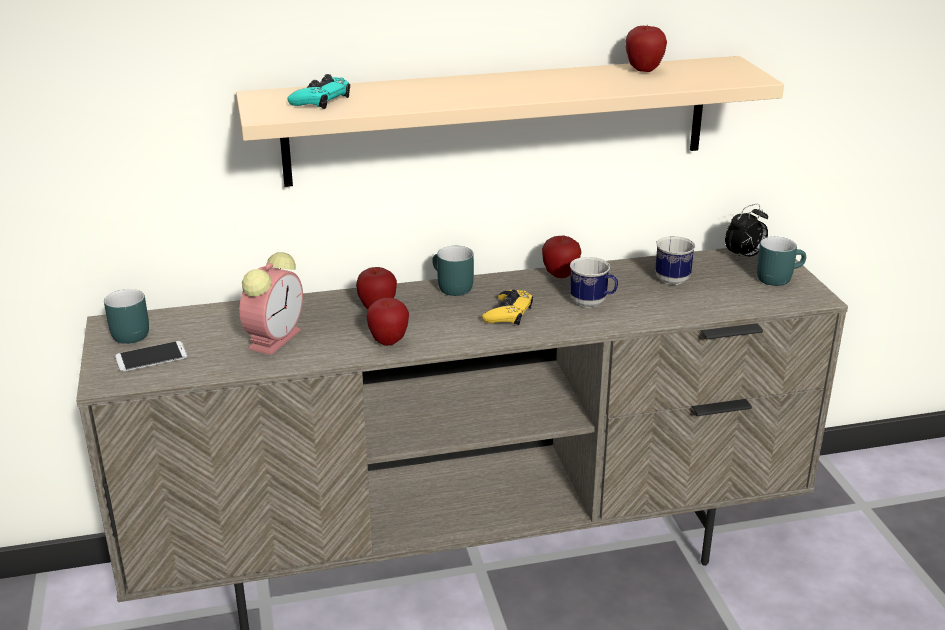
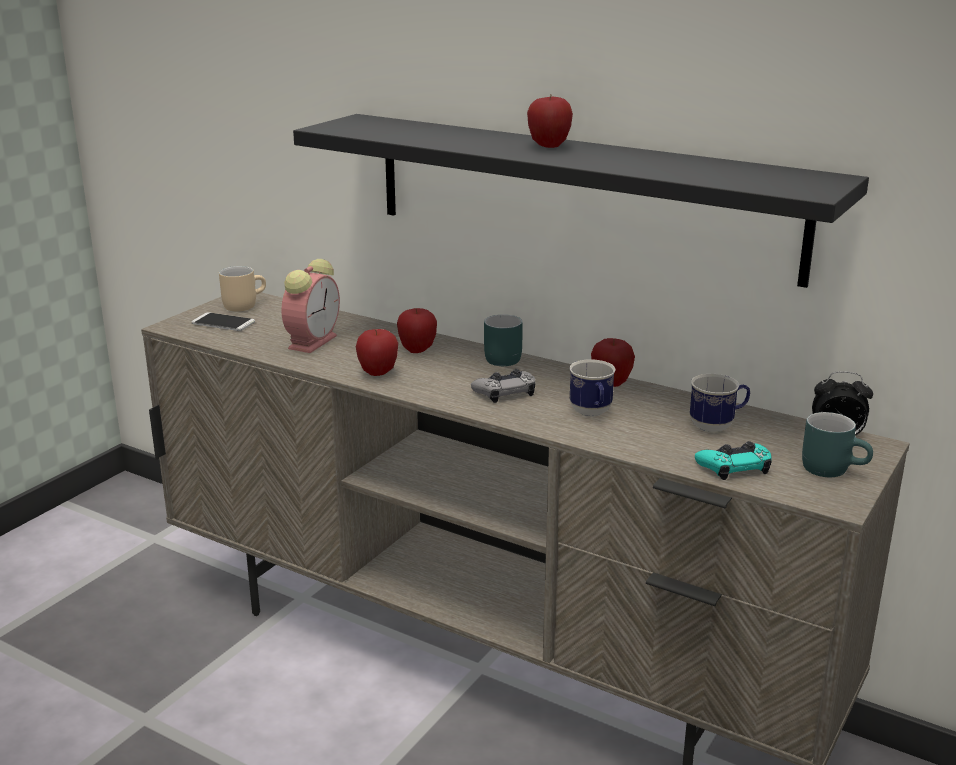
camera: 45 degrees right, 5 degrees down
turquoise mug [104,289,149,344] -> beige mug [219,266,266,311]
beige shelf [236,56,784,187] -> black shelf [293,114,869,288]
alarm clock [239,252,303,355] -> alarm clock turned 45 degrees counterclockwise [282,259,340,353]
turquoise game controller [287,74,350,109] -> turquoise game controller moved to [695,441,772,480]
yellow game controller [482,289,533,325] -> grey game controller [471,369,536,403]
apple [625,24,667,72] -> apple moved to [527,95,573,148]

